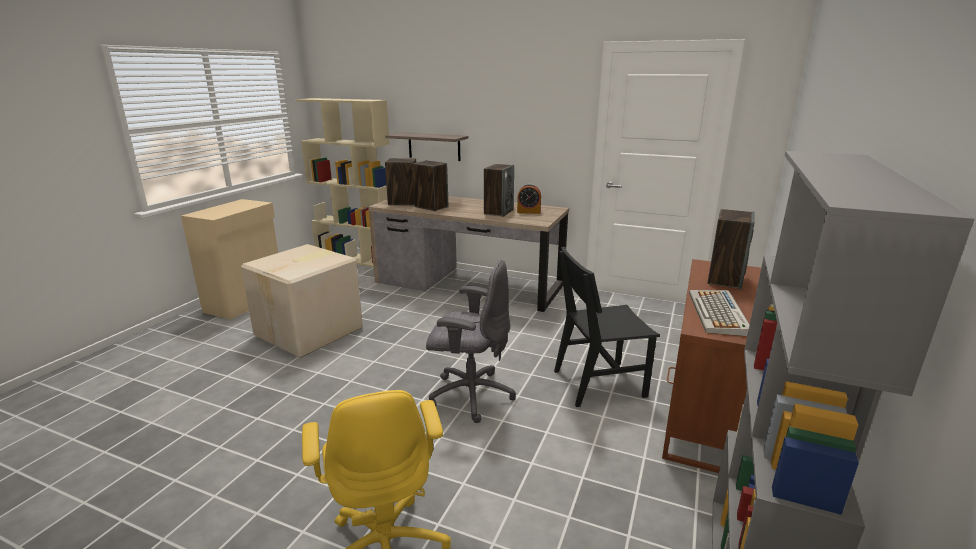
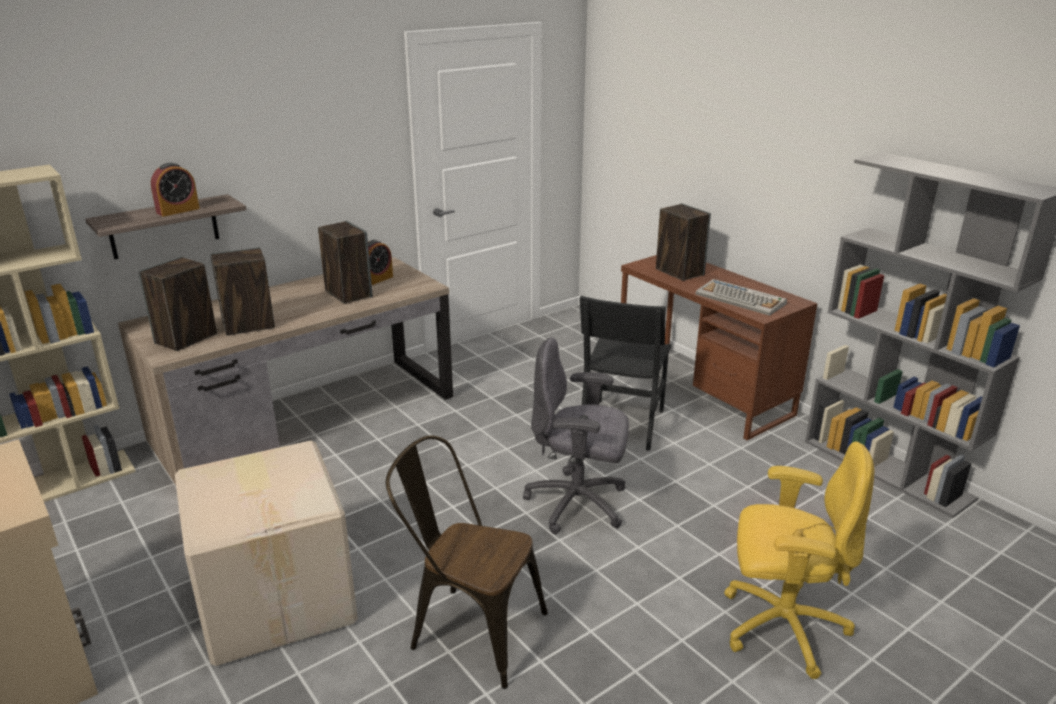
camera: 60 degrees left, 5 degrees up
grey office chair [426,260,516,423] -> grey office chair turned 120 degrees counterclockwise [523,338,629,535]
none -> alarm clock [151,163,200,217]
none -> brown chair [386,435,548,689]

